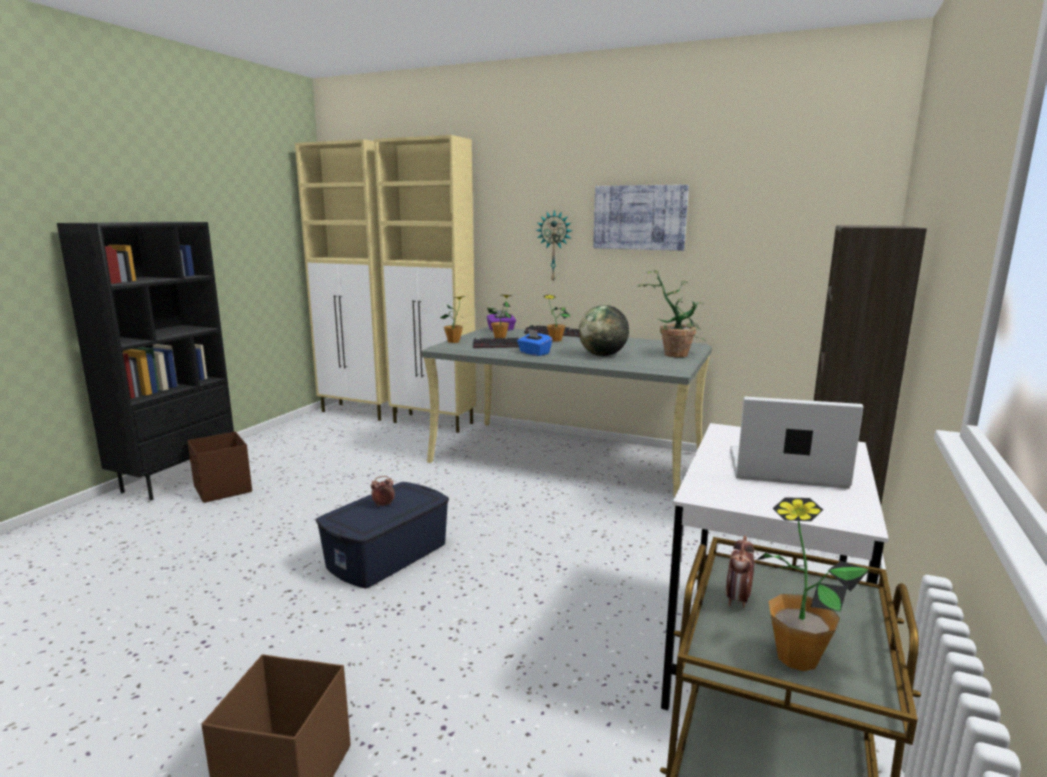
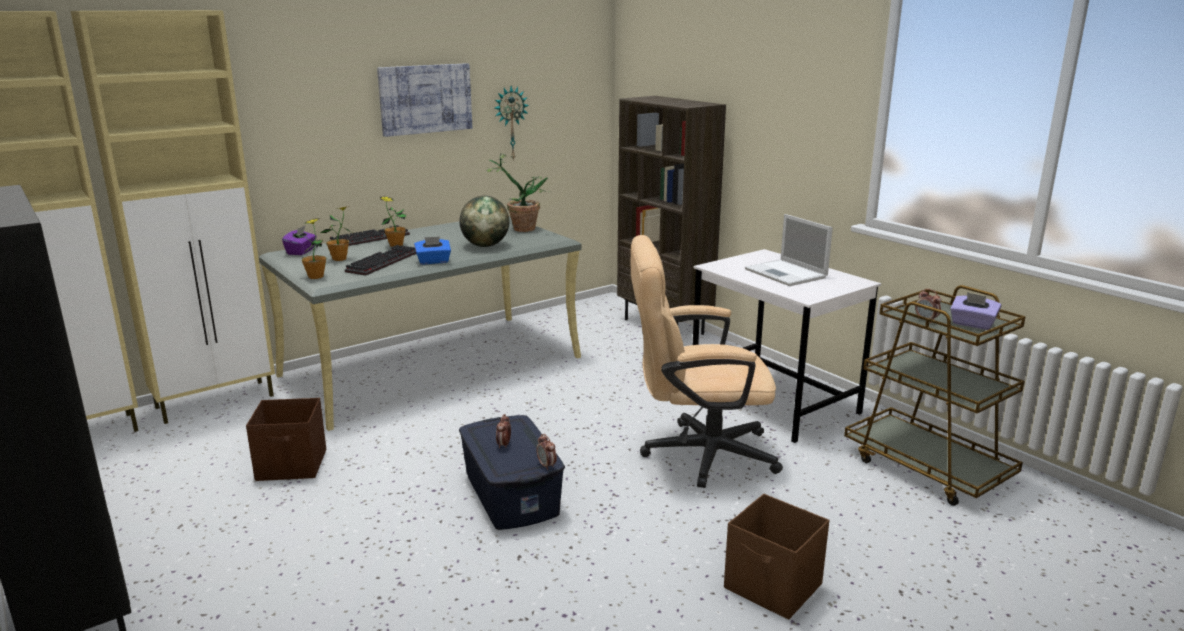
camera: 60 degrees left, 5 degrees up
brown storage box [187,432,252,503] -> brown storage box moved to [246,398,326,481]
wall clock [536,210,572,281] -> wall clock moved to [494,86,529,161]
laptop [730,397,863,489] -> laptop turned 75 degrees counterclockwise [745,214,833,286]
potted plant [757,497,870,671] -> purple tissue box [950,292,1001,330]
none -> alarm clock [537,434,557,470]
none -> beige office chair [631,235,783,488]

